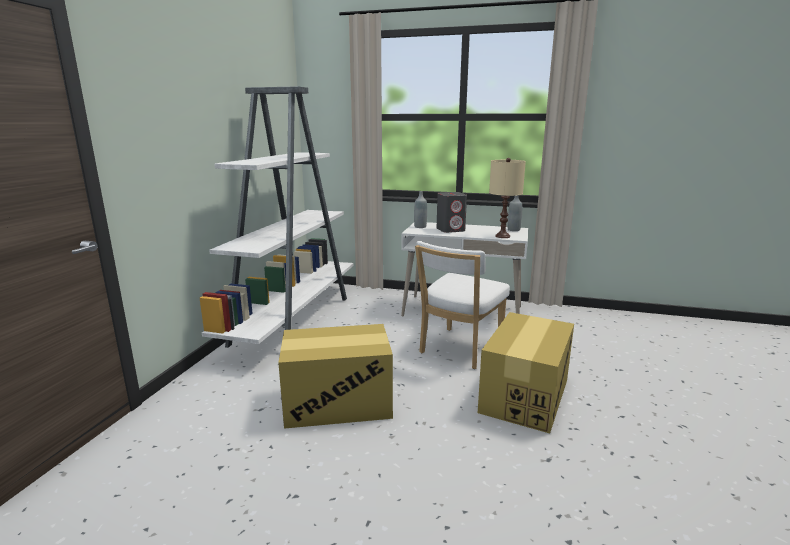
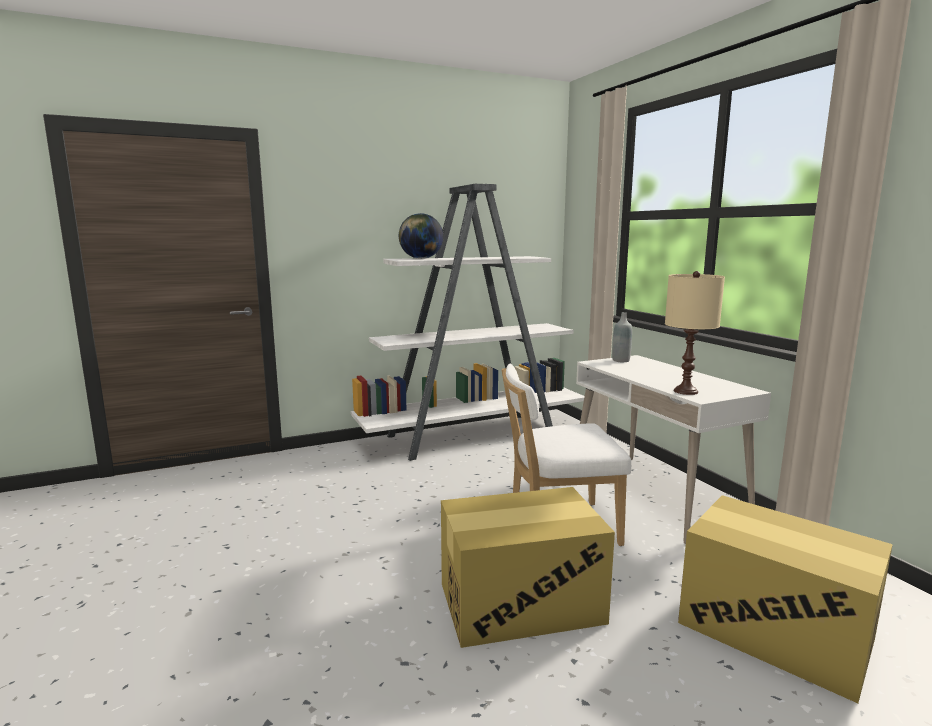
camera: 50 degrees right, 5 degrees down
cardboard box [278,324,393,429] -> cardboard box moved to [678,495,893,703]
grey speaker [437,192,467,233] -> none
grey bottle [507,195,522,231] -> none
none -> globe [399,213,443,259]

